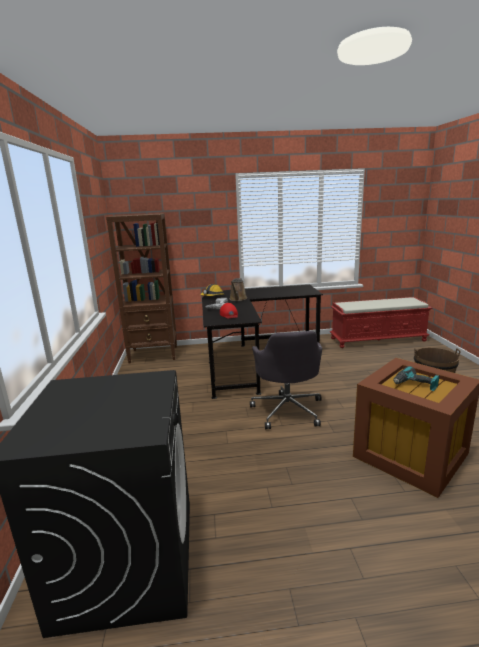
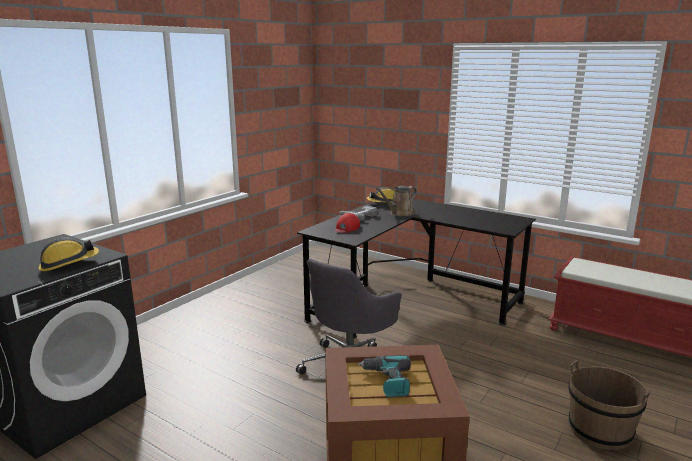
camera: 40 degrees right, 0 degrees up
brown bookcase [106,213,177,364] -> none
none -> hard hat [39,237,99,271]

